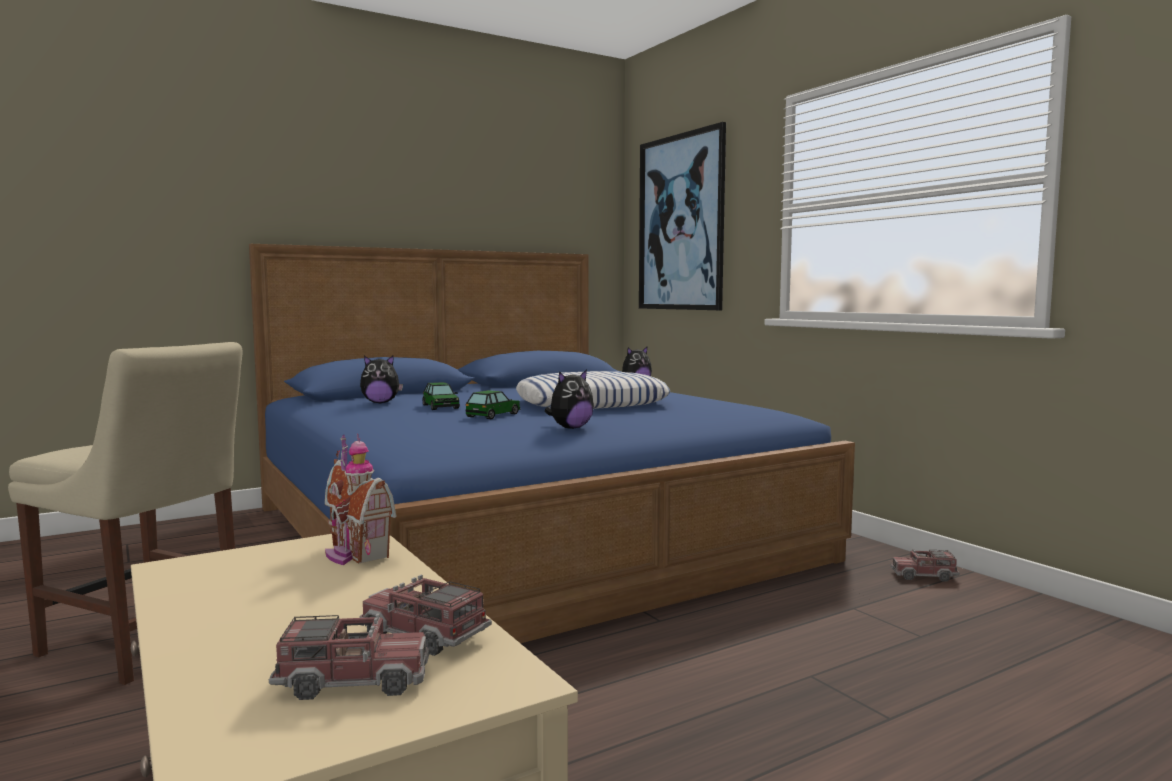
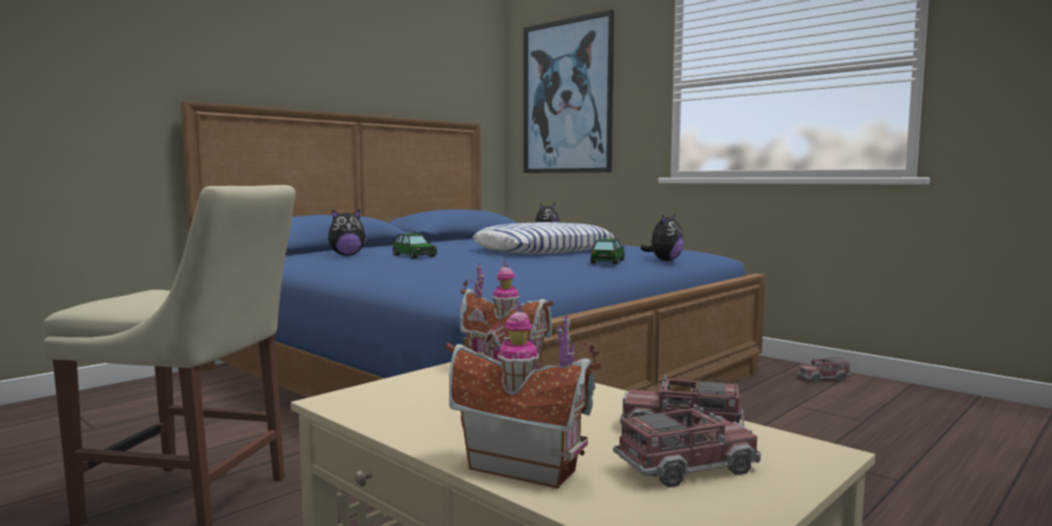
camera: 15 degrees left, 0 degrees up
toy car [465,390,520,419] -> toy car moved to [591,239,625,264]
plush toy [545,369,594,429] -> plush toy moved to [640,214,684,261]
none -> toy house [446,302,602,488]

